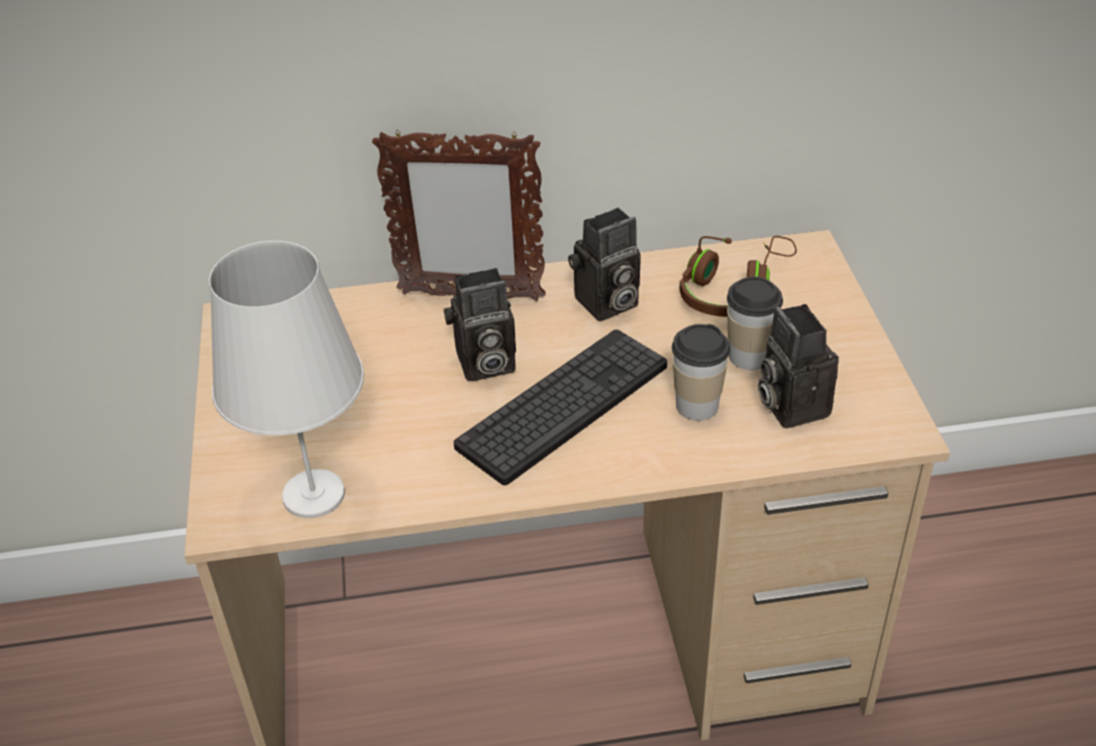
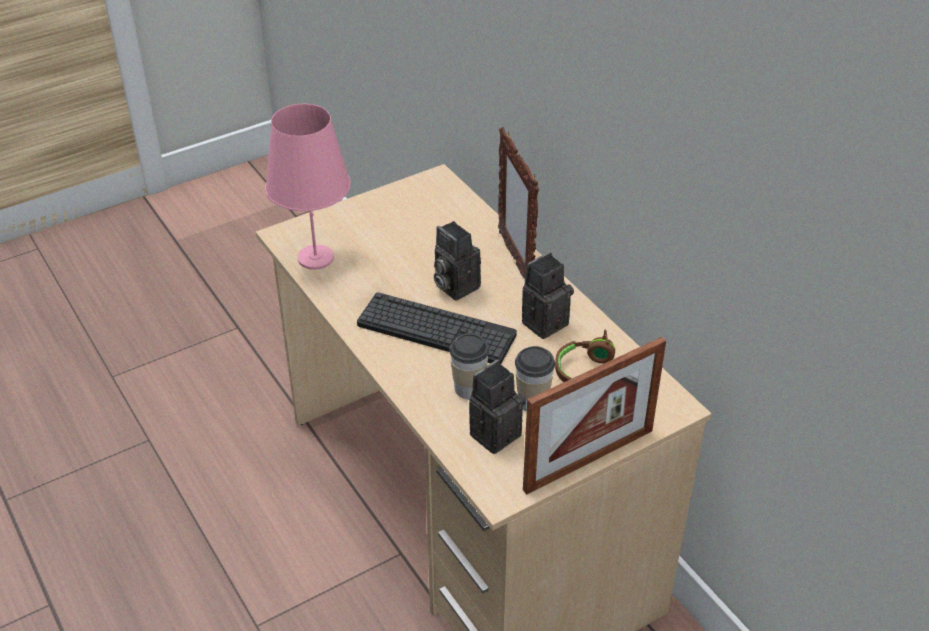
camera: 65 degrees right, 0 degrees up
white table lamp [209,241,364,518] -> pink table lamp [265,104,351,270]
camera [568,207,641,321] -> camera turned 105 degrees clockwise [522,252,574,339]
none -> picture frame [523,337,666,495]

